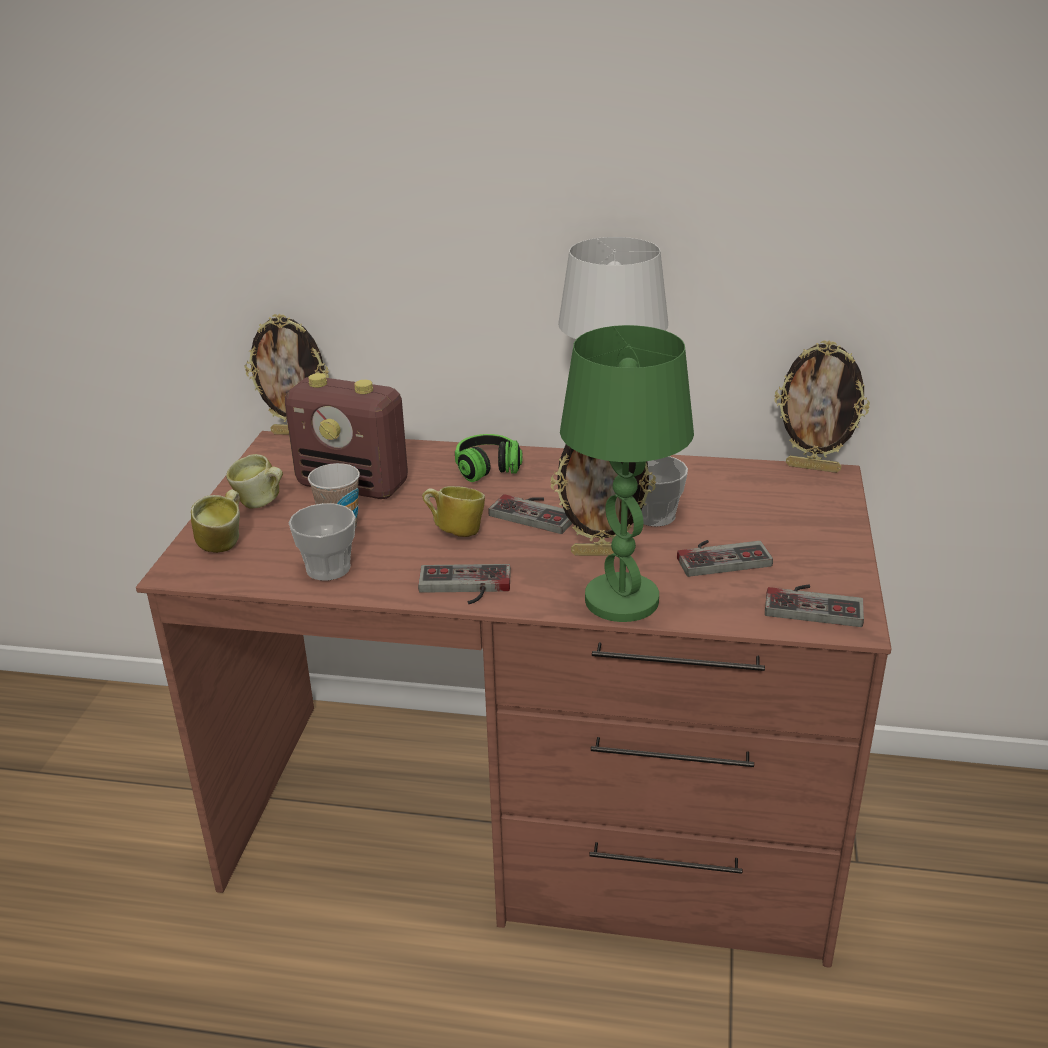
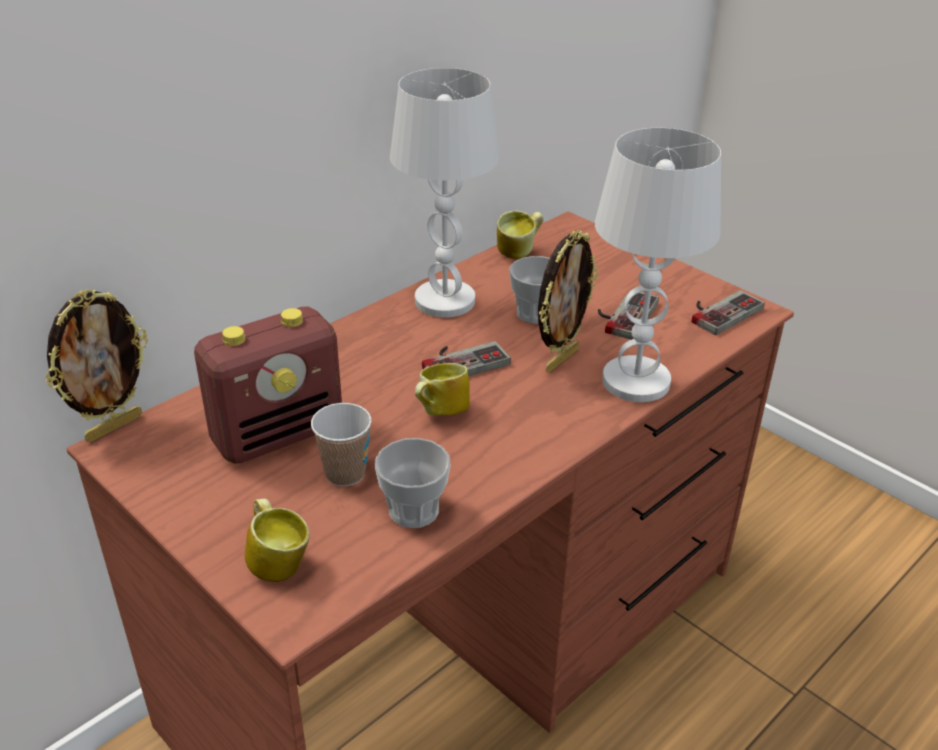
camera: 55 degrees left, 5 degrees up
mug [226,454,283,509] -> mug moved to [497,210,544,259]
game controller [418,564,511,604] -> none
headphones [455,434,522,482] -> none
green table lamp [560,325,694,622] -> white table lamp [595,128,721,402]
picture frame [774,340,870,473] -> none

